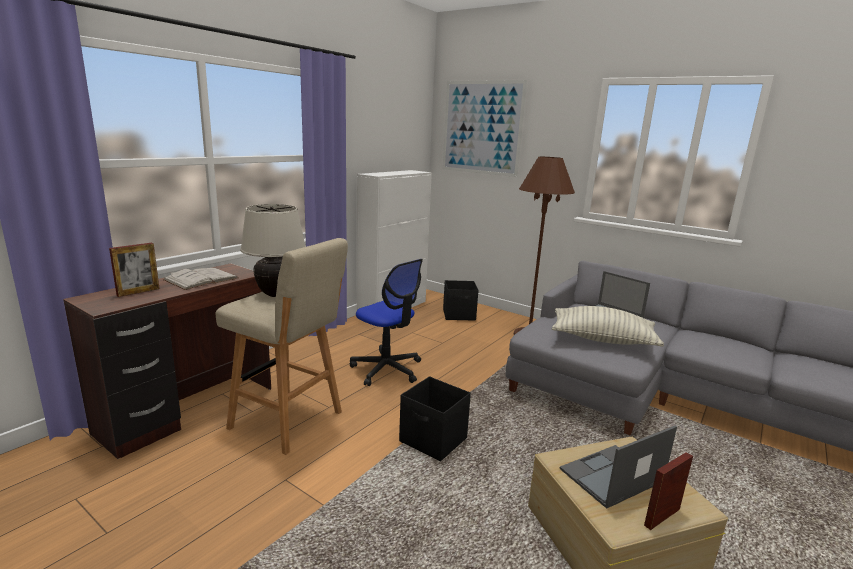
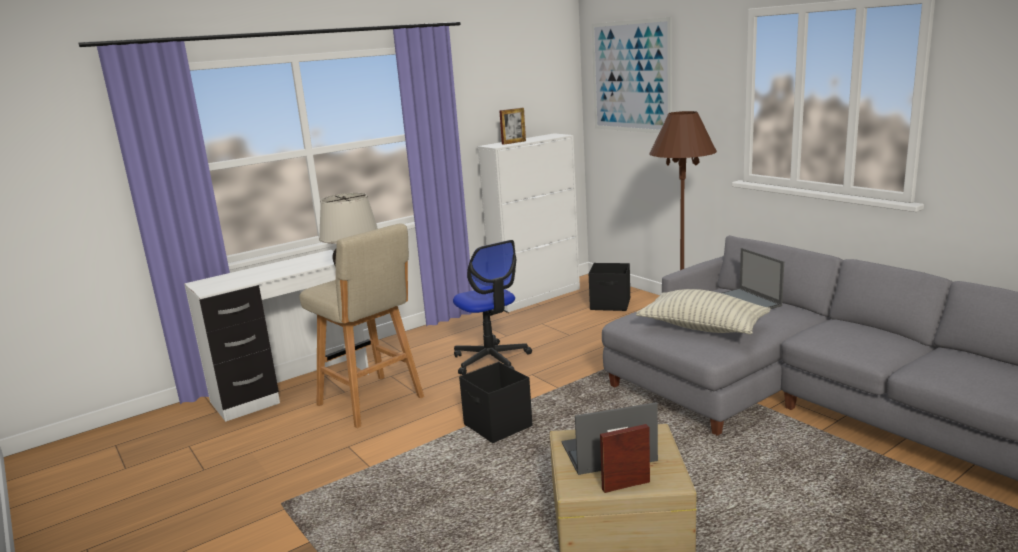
camera: 20 degrees right, 0 degrees up
brown desk [63,263,271,459] -> white desk [184,250,369,422]
picture frame [109,243,160,297] -> picture frame moved to [499,108,526,145]
white book [163,268,239,290] -> none

